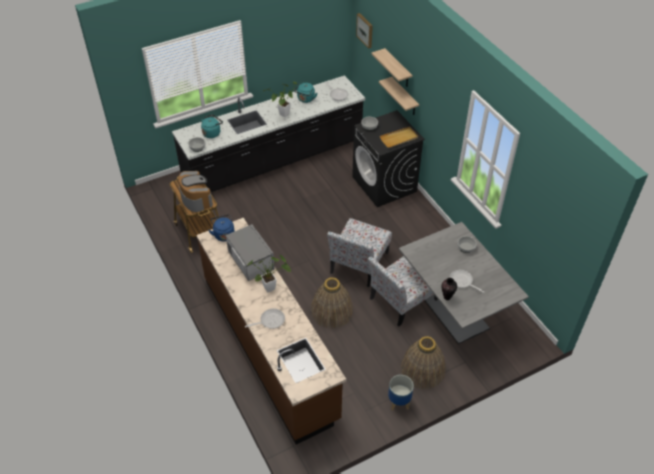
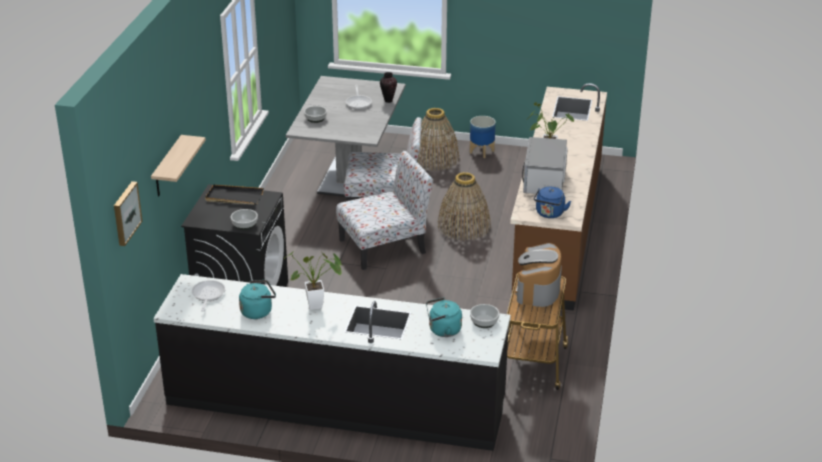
camera: 140 degrees left, 15 degrees down
frying pan [245,308,285,329] -> none
shelf [379,77,419,115] -> none
beige tray [380,127,418,148] -> black tray [205,184,264,205]

